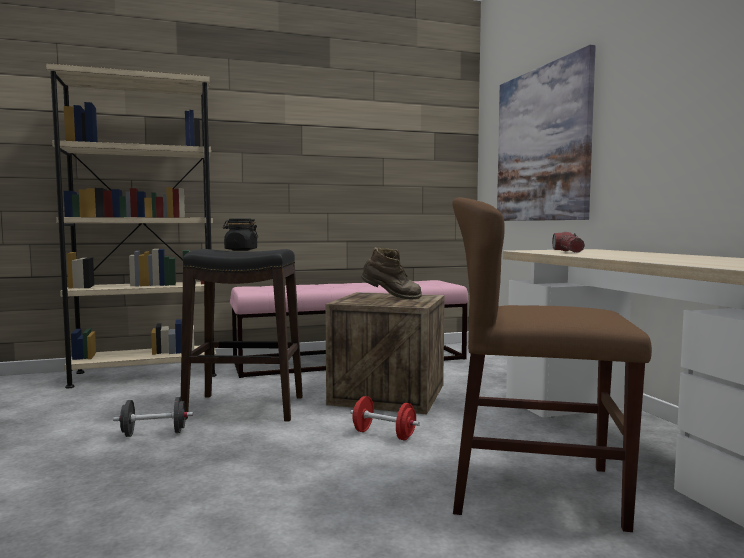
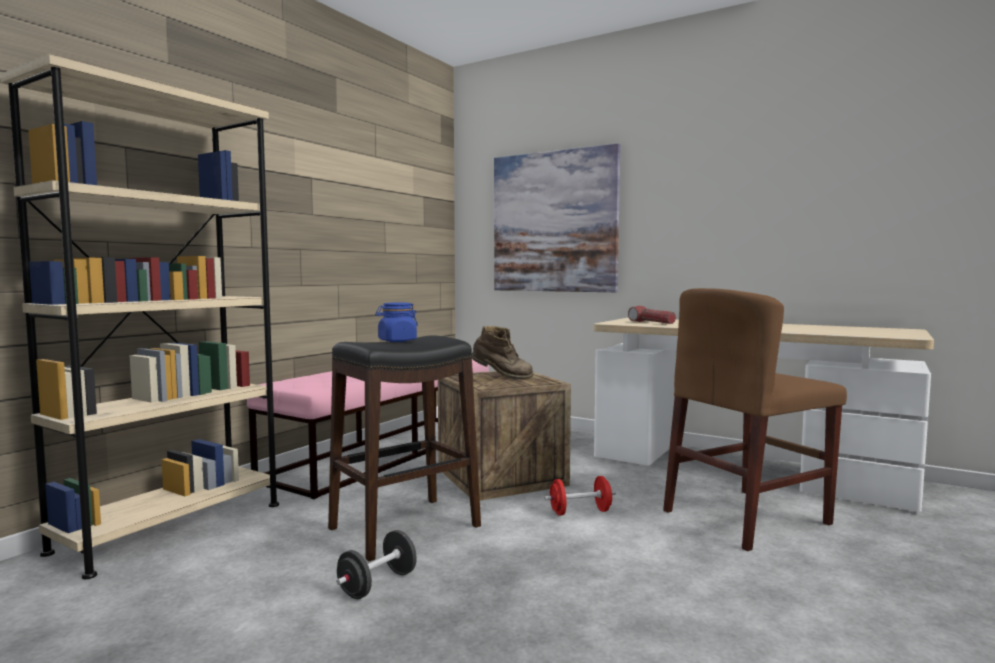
camera: 40 degrees left, 0 degrees up
black jar [223,219,258,251] -> blue jar [375,303,418,342]
brown boot [361,247,422,300] -> brown boot turned 45 degrees clockwise [472,326,534,380]

